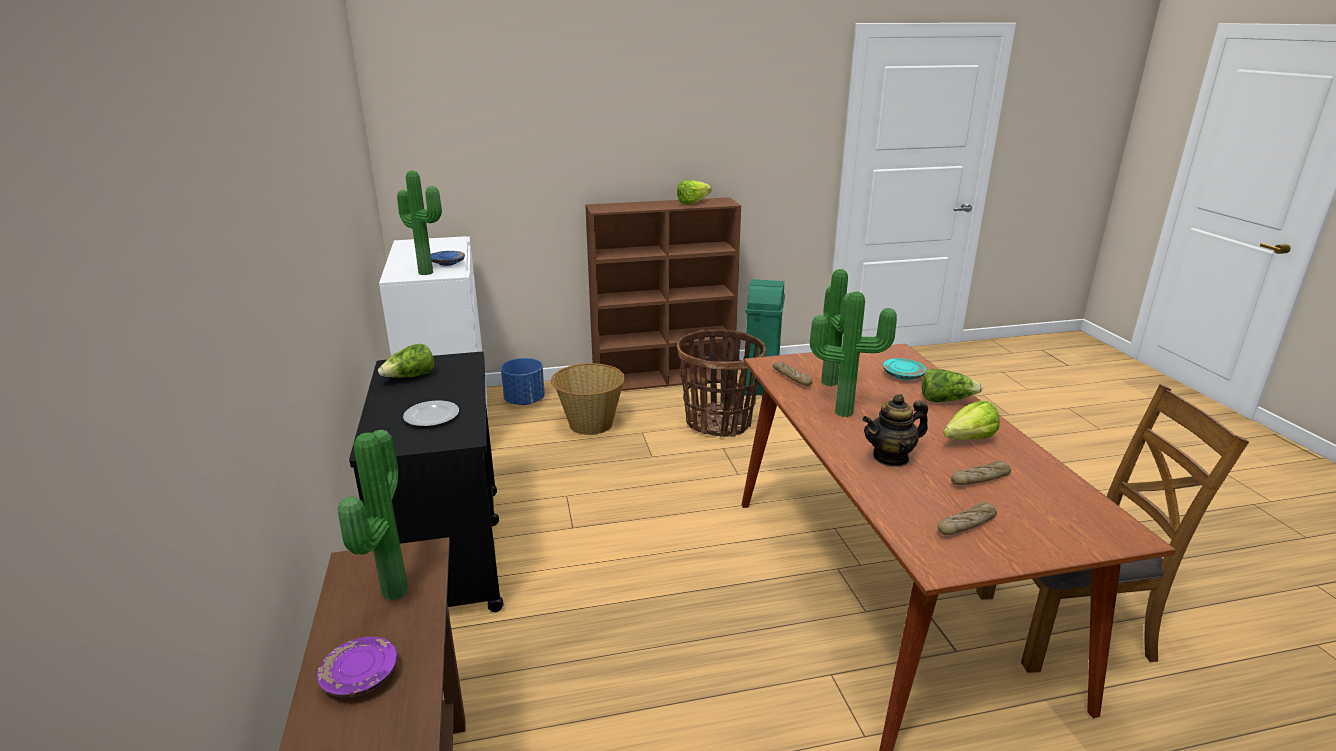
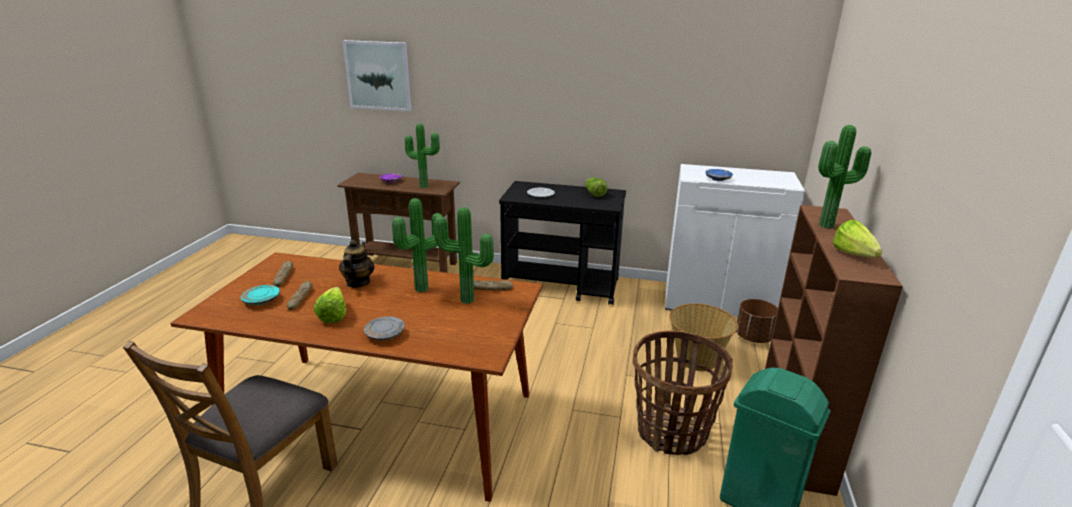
camera: 115 degrees right, 0 degrees up
potted plant [397,171,442,275] -> potted plant moved to [818,125,871,228]
blue planter [501,358,545,405] -> brown planter [736,299,778,343]
turquoise plate [883,358,926,380] -> turquoise plate moved to [240,285,280,305]
lettuce [922,369,983,402] -> grey plate [364,316,405,341]
none -> picture [343,40,411,111]

